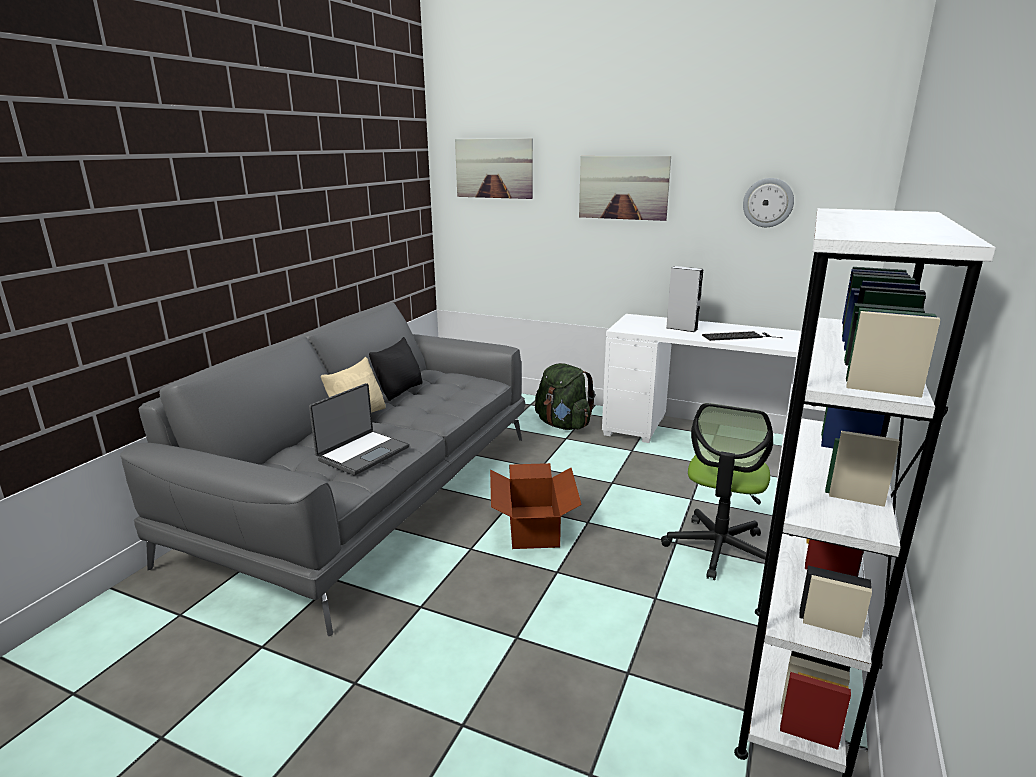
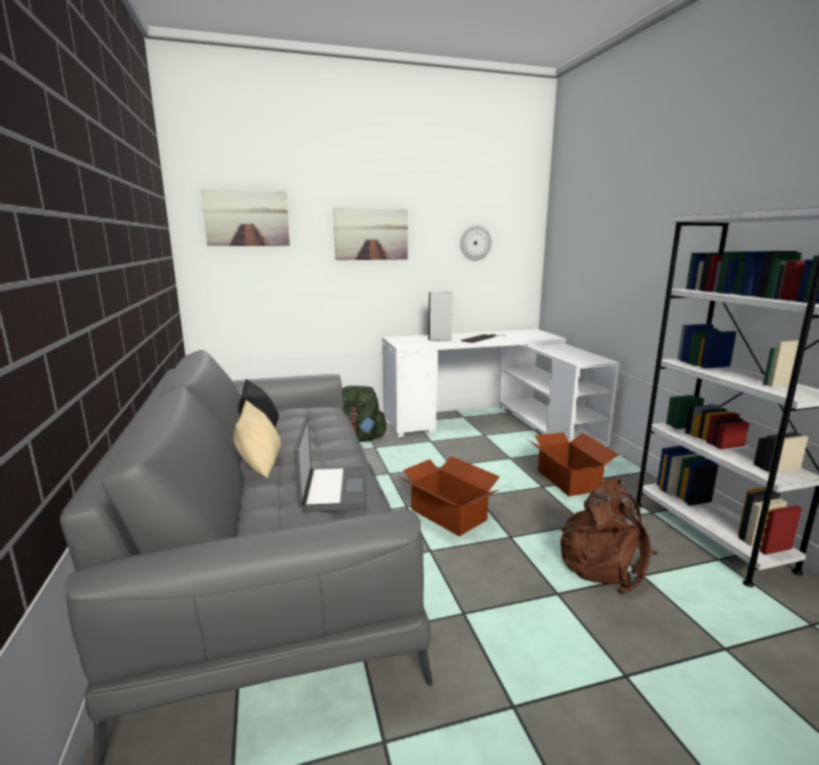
camera: 40 degrees left, 5 degrees down
office chair [661,403,773,580] -> cardboard box [528,432,619,496]
none -> brown backpack [560,477,658,594]

